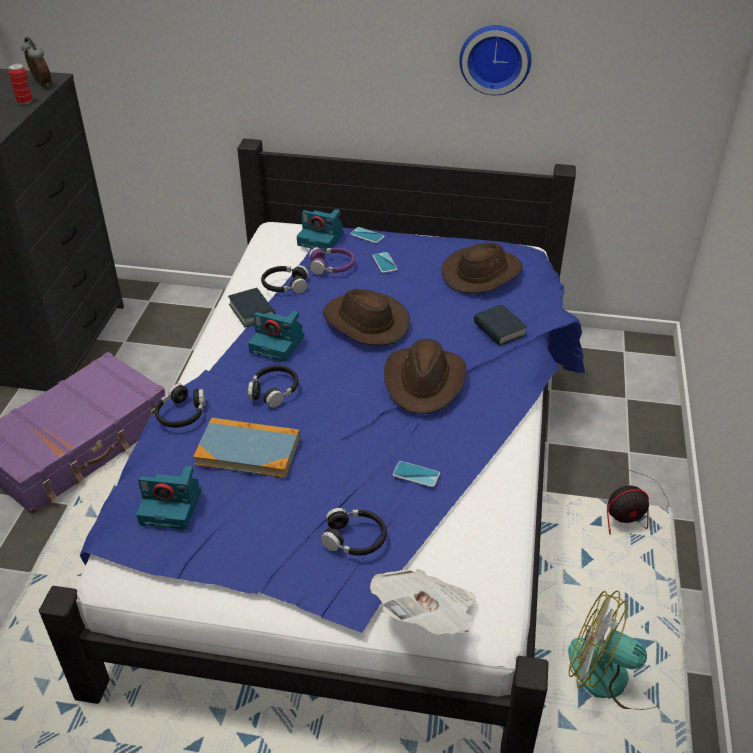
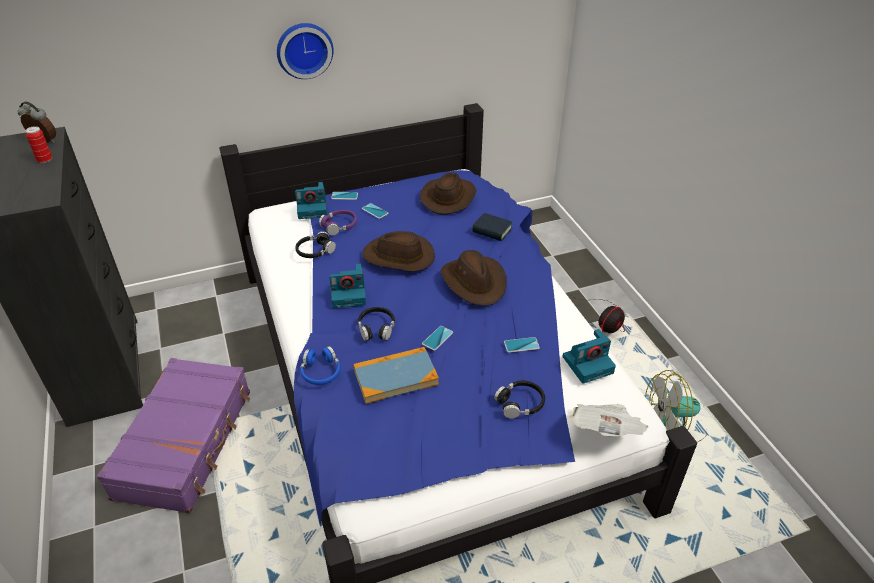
camera: 30 degrees left, 0 degrees up
camera [136,465,201,530] -> camera moved to [562,329,616,384]
black headphones [155,383,205,428] -> blue headphones [300,346,341,385]
book [228,288,275,327] -> none
wall clock [459,25,531,95] -> wall clock moved to [277,23,334,79]
none -> phone [422,326,453,351]

